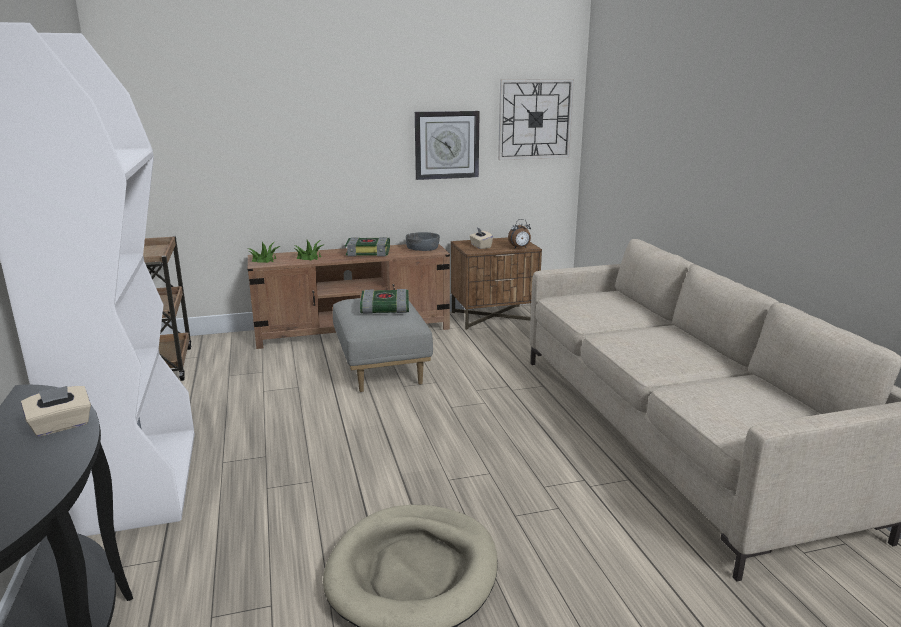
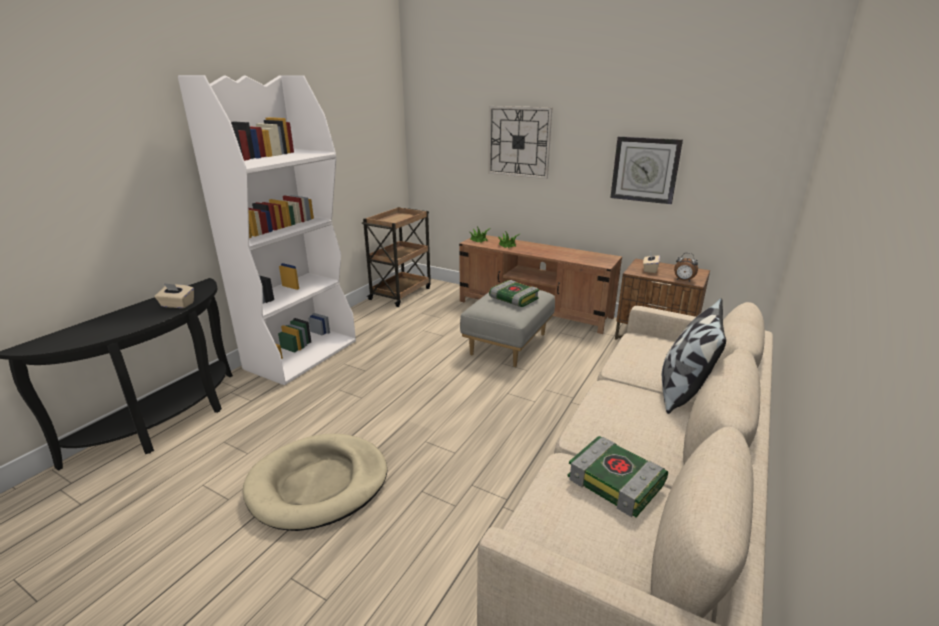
camera: 45 degrees right, 5 degrees up
book [345,237,390,256] -> book moved to [567,436,668,517]
grey bowl [406,232,440,251] -> none
wall clock [498,79,574,160] -> wall clock moved to [488,106,552,179]
none -> pillow [662,298,726,414]

